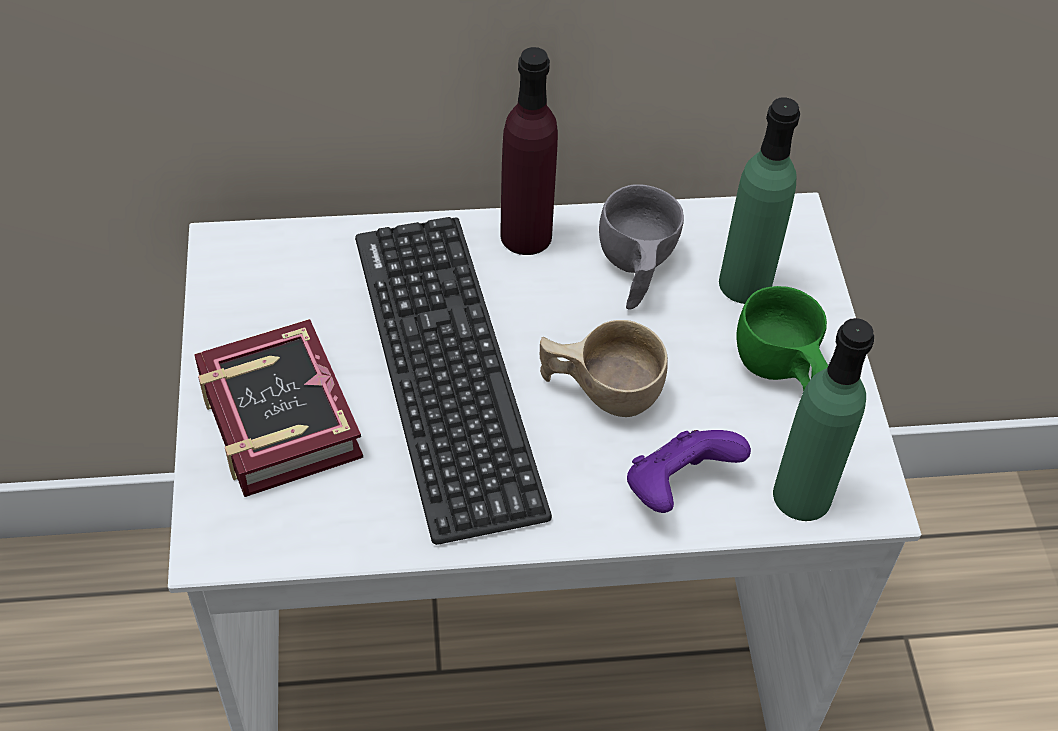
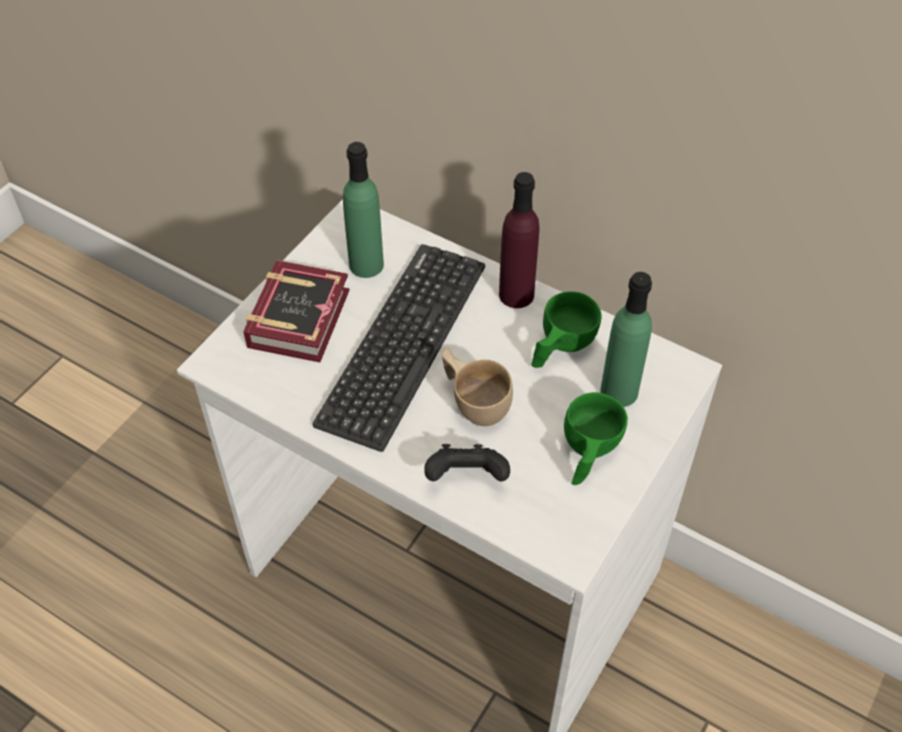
camera: 40 degrees right, 0 degrees up
grey cup [599,184,684,310] -> green cup [531,291,601,368]
purple game controller [627,430,751,513] -> black game controller [424,444,510,481]
green bottle [773,318,874,521] -> green bottle moved to [343,142,384,278]

